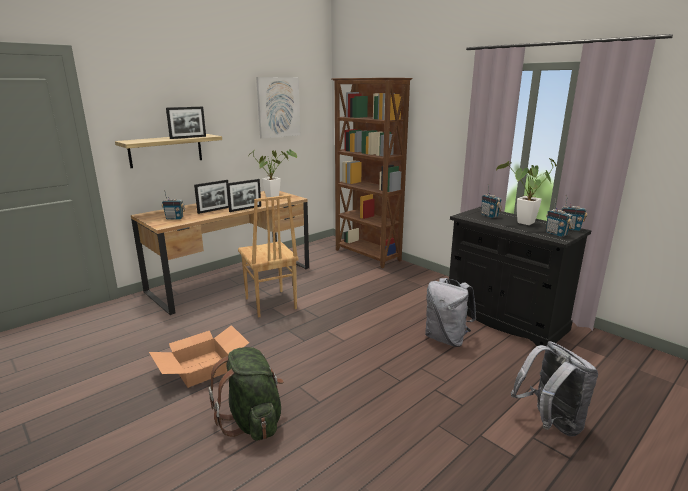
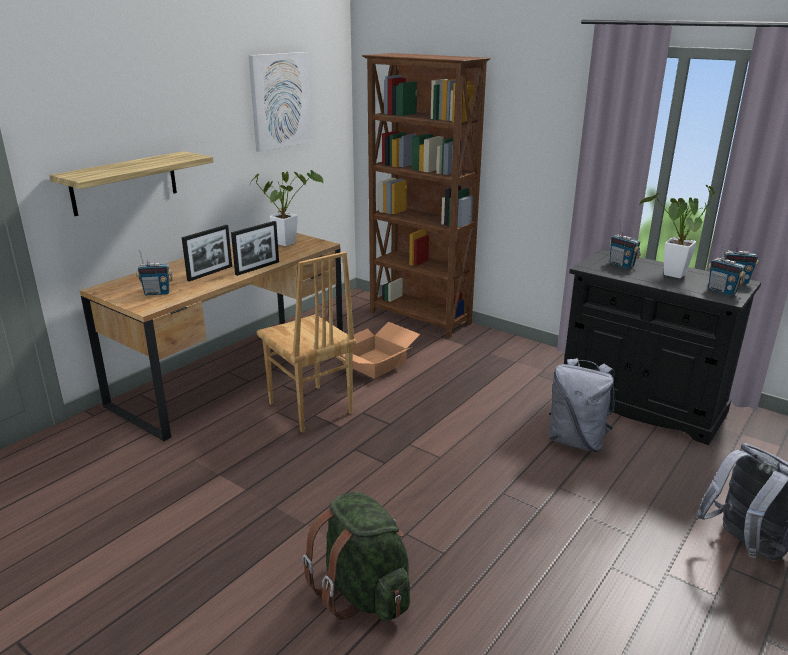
camera: 10 degrees left, 5 degrees up
cardboard box [149,325,249,388] -> cardboard box moved to [342,322,420,379]
picture frame [166,107,206,139] -> none

